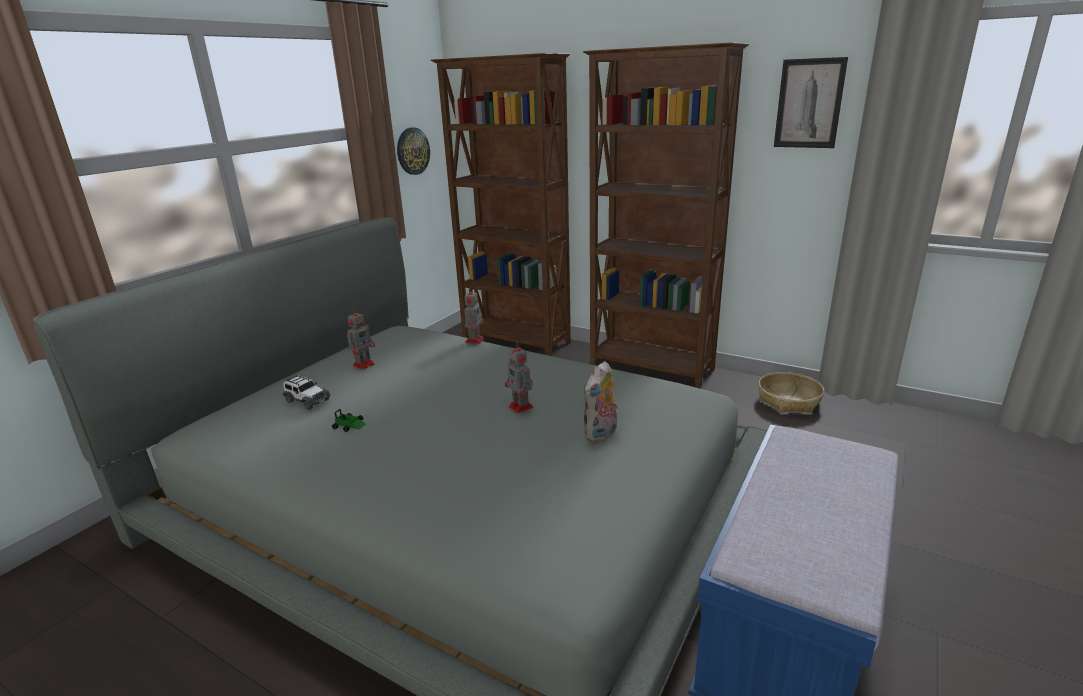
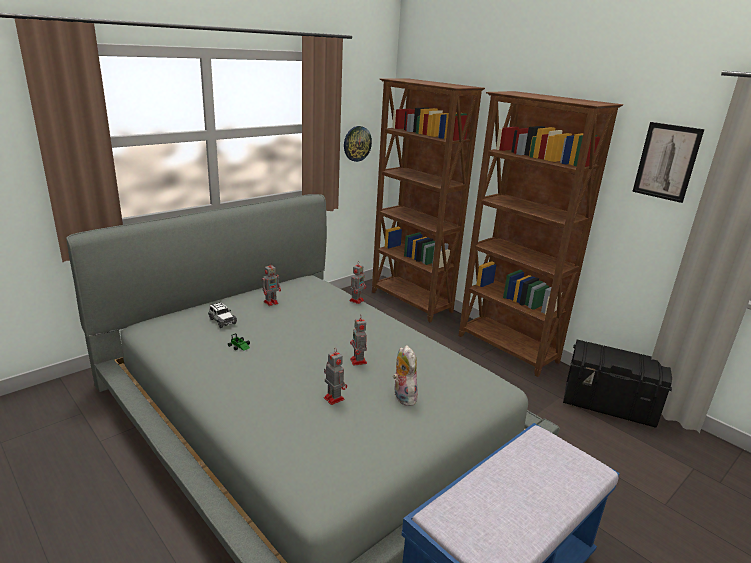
camera: 15 degrees right, 0 degrees up
plush toy [583,361,619,442] -> plush toy turned 105 degrees clockwise [393,345,418,406]
basket [758,372,824,413] -> black storage box [563,339,672,428]
none -> toy robot [324,349,347,405]

